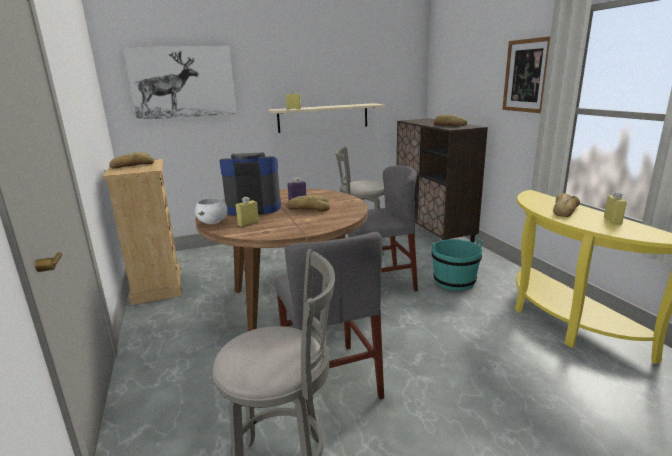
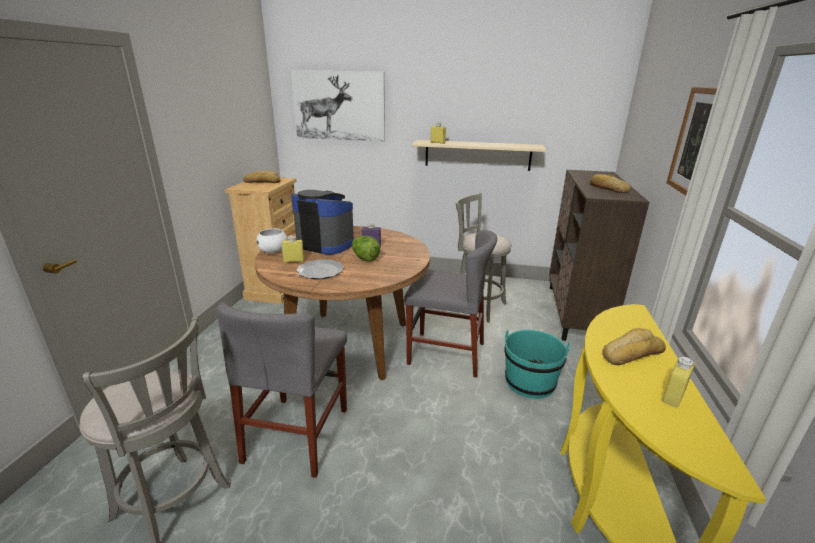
camera: 30 degrees right, 5 degrees up
bread [286,195,330,211] -> lettuce [352,236,380,262]
none -> plate [296,259,344,279]

